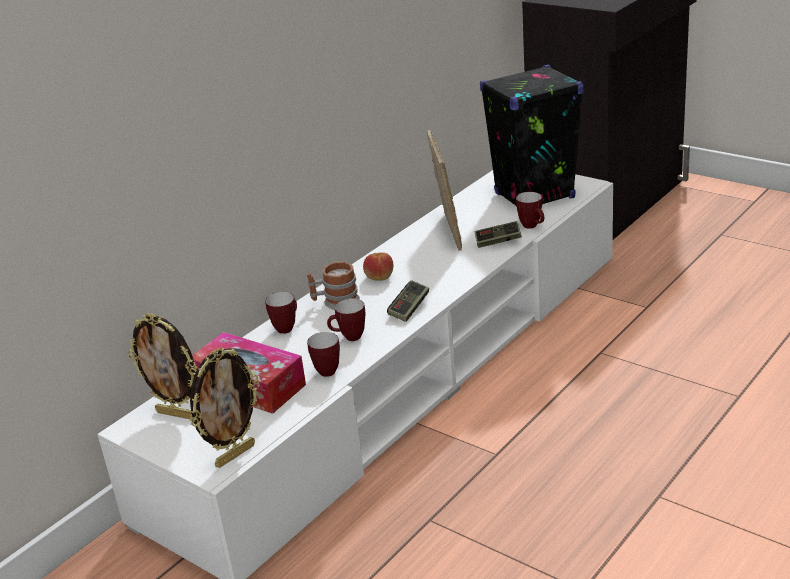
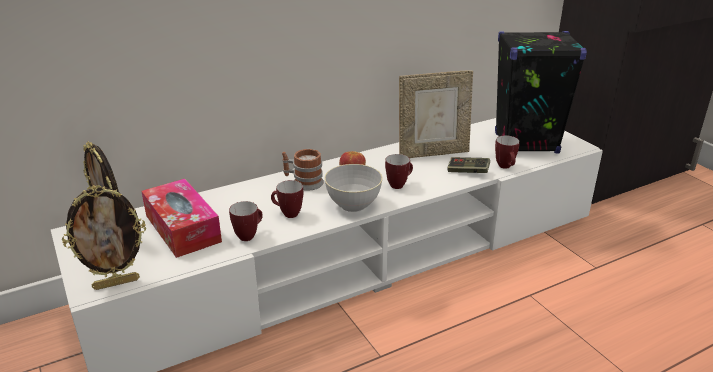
camera: 20 degrees right, 0 degrees up
mug [265,292,297,334] -> mug moved to [385,154,413,189]
game controller [387,280,429,322] -> grey bowl [324,164,383,212]
picture frame [427,130,462,251] -> picture frame turned 60 degrees clockwise [399,70,473,158]

